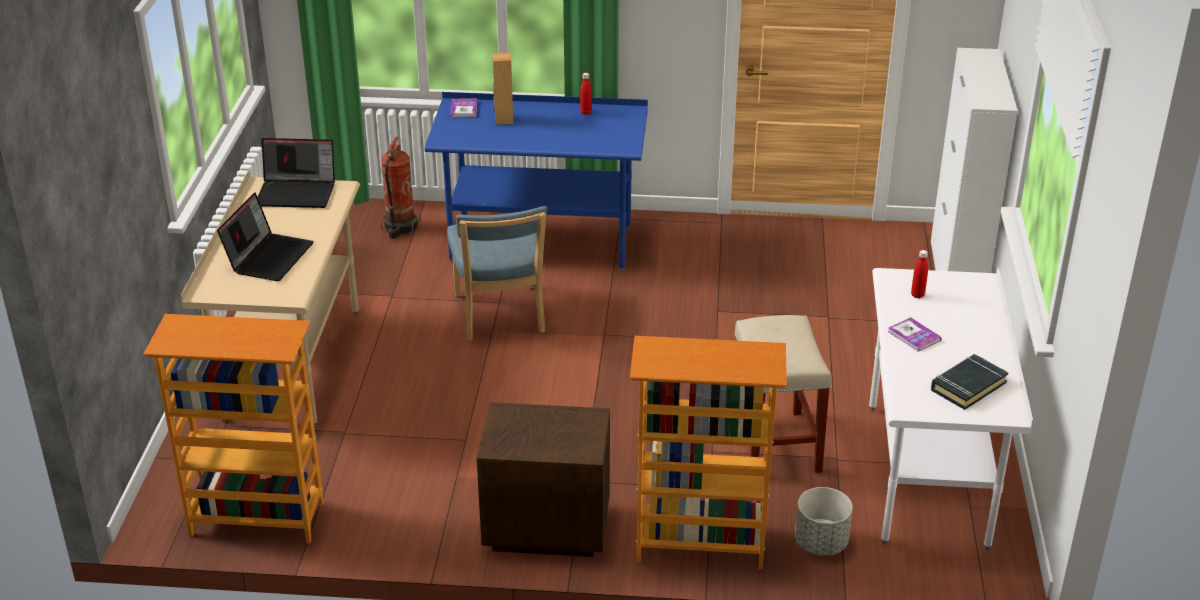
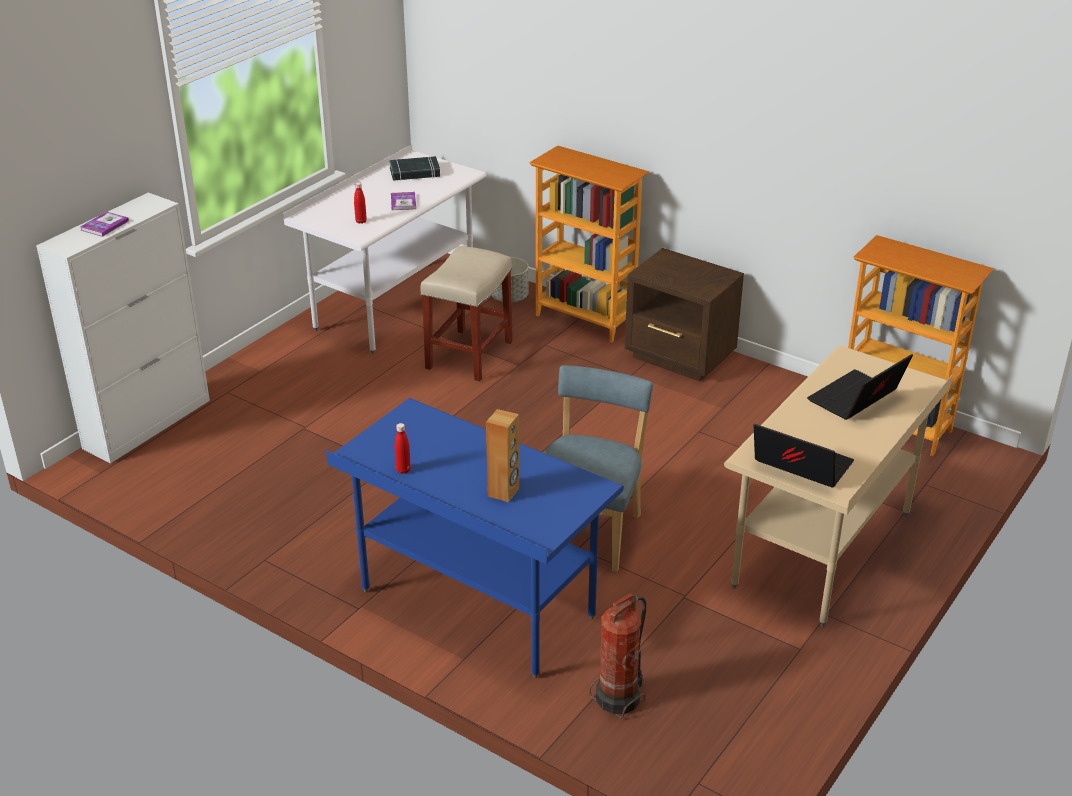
camera: 150 degrees left, 0 degrees up
book [450,98,477,118] -> book moved to [80,211,129,237]

